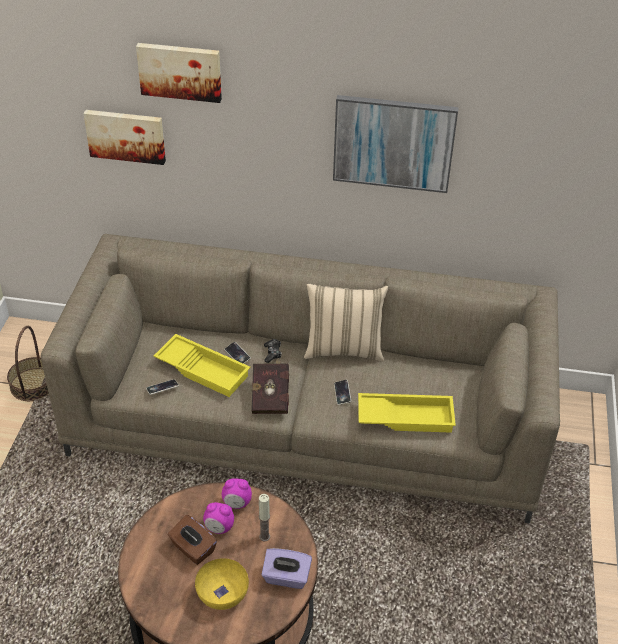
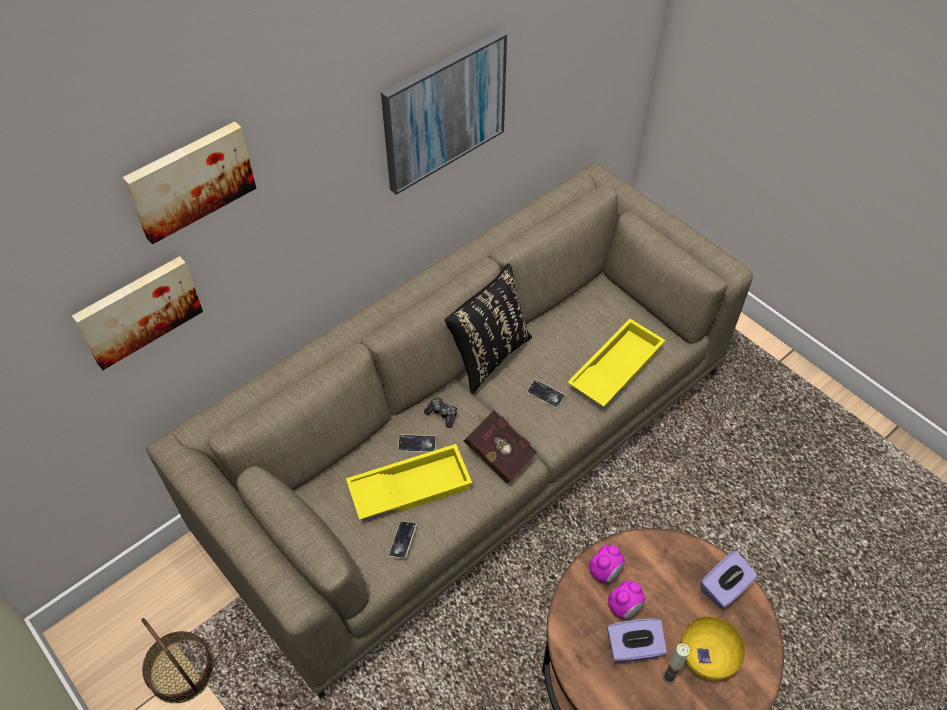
camera: 50 degrees left, 10 degrees up
brown tissue box [168,515,217,565] -> purple tissue box [607,618,667,663]
candle [259,494,270,541] -> candle moved to [662,643,690,684]
beige pillow [304,283,388,362] -> black pillow [445,263,532,394]

